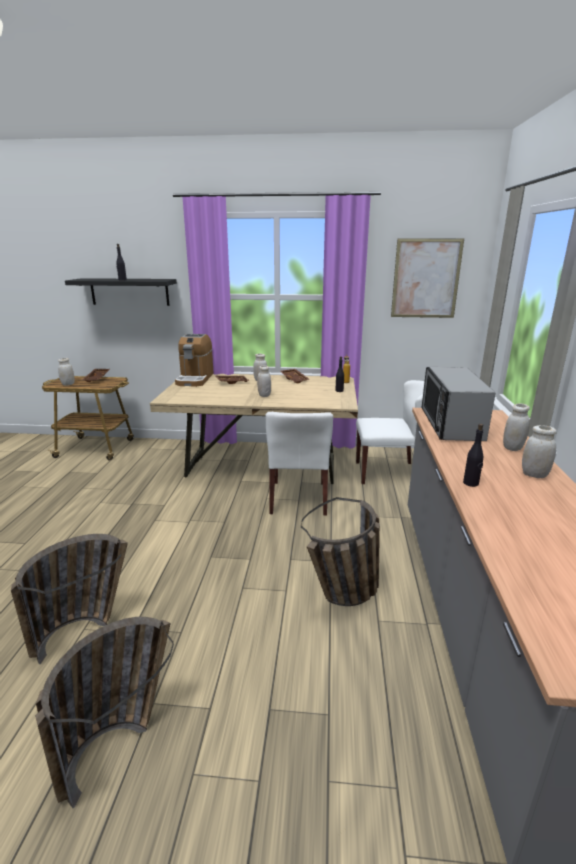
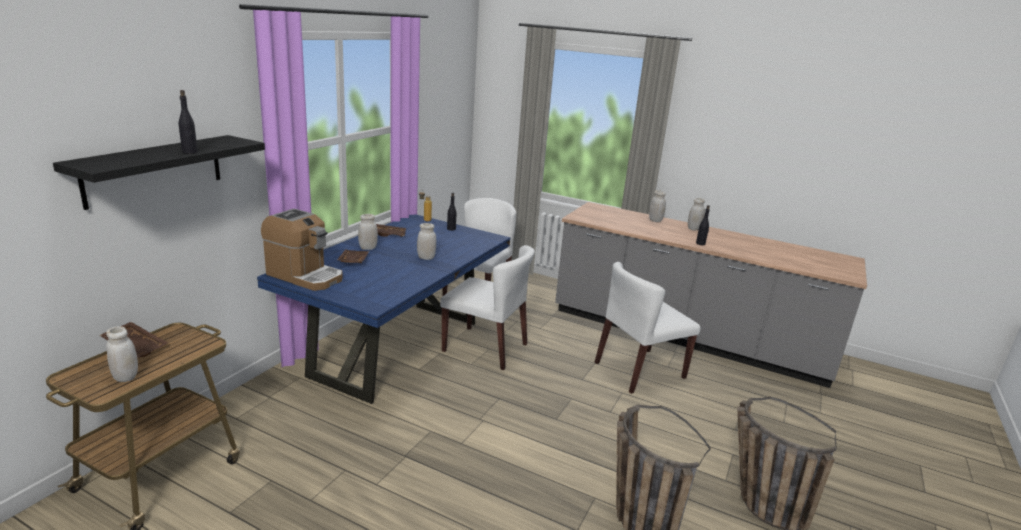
camera: 70 degrees left, 0 degrees up
beige dining table [150,374,358,484] -> blue dining table [257,215,510,404]
basket [301,497,380,606] -> white chair [595,262,701,394]
picture [391,239,464,318] -> none
microwave [422,367,495,441] -> none

